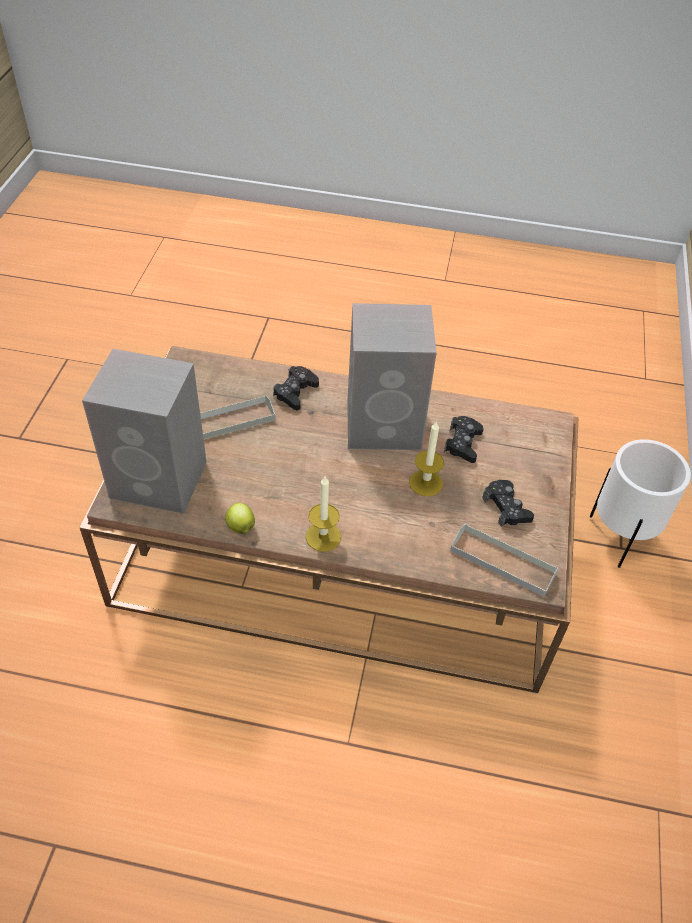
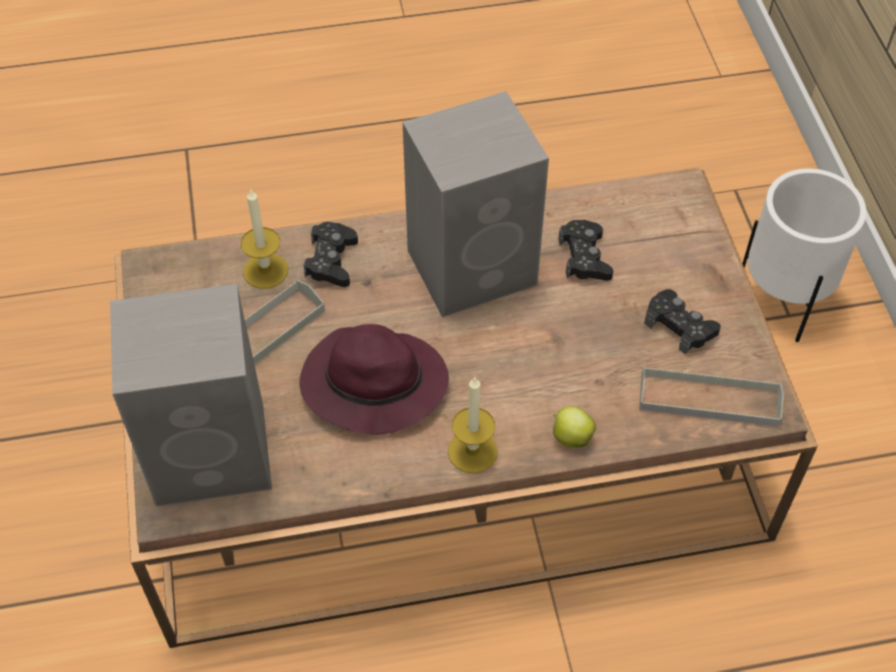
camera: 20 degrees left, 5 degrees up
apple [225,503,255,534] -> apple moved to [553,406,596,448]
candle [409,421,444,496] -> candle moved to [241,188,288,289]
none -> purple hat [300,324,449,435]

